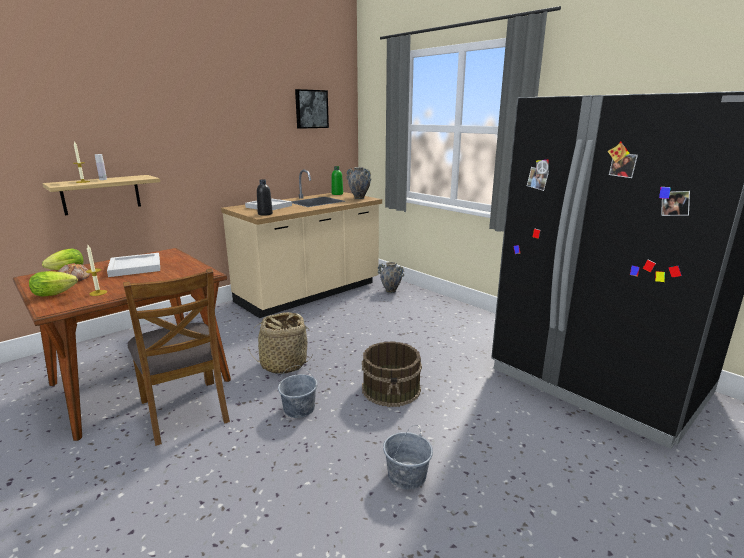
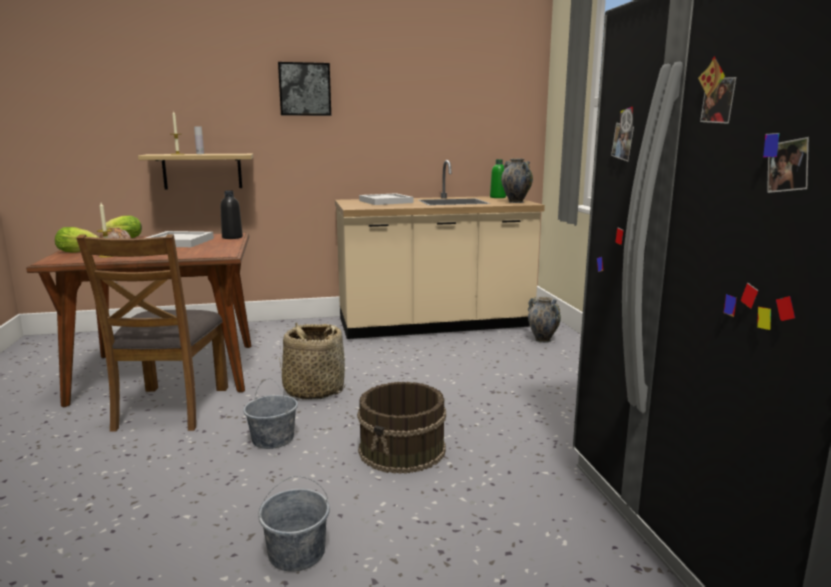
camera: 30 degrees right, 5 degrees down
black bottle [257,179,273,216] -> black bottle moved to [220,191,243,239]
picture [295,89,329,129] -> picture moved to [278,62,331,116]

